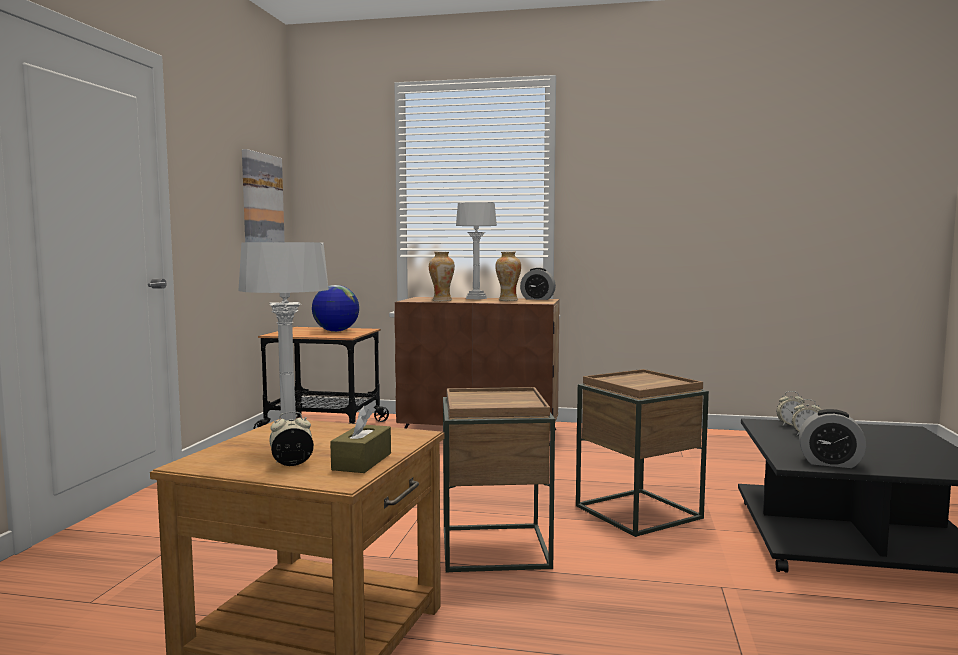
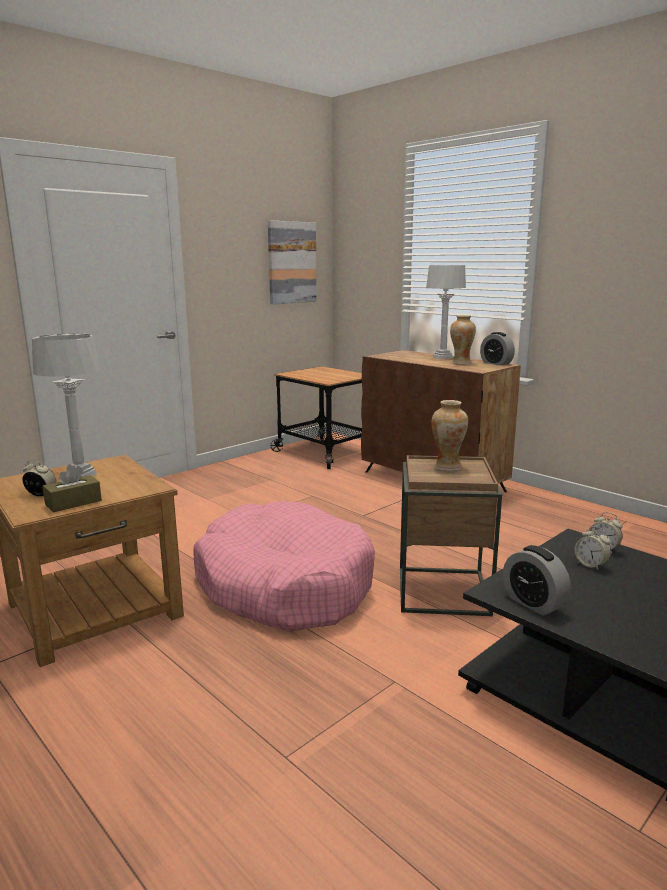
camera: 35 degrees right, 10 degrees up
globe [312,285,359,332] -> none
vase [429,252,455,301] -> vase moved to [432,400,468,471]
brown side table [443,387,555,573] -> pink dog bed [193,501,375,632]

